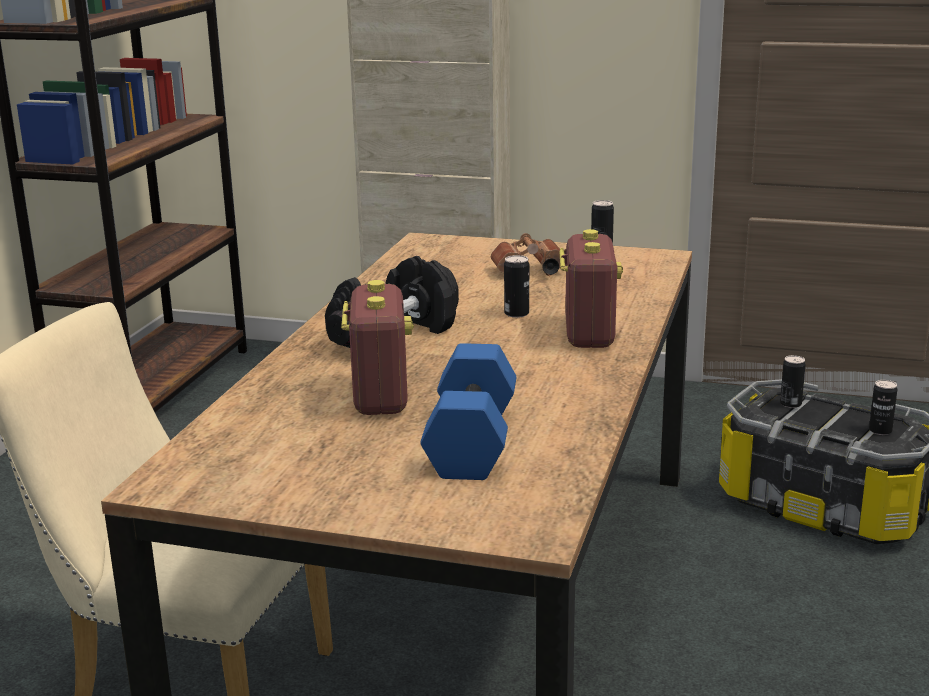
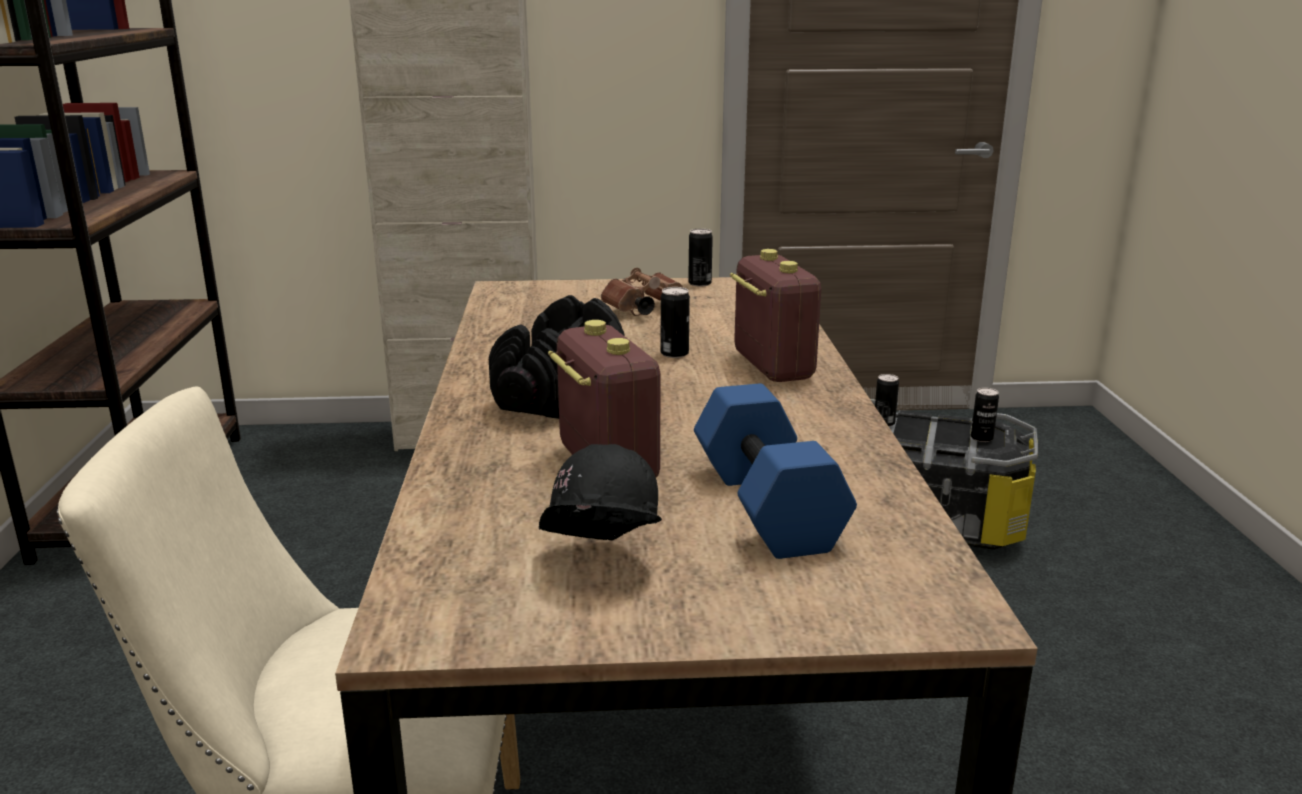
camera: 20 degrees left, 0 degrees up
none -> black hard hat [539,444,662,540]

